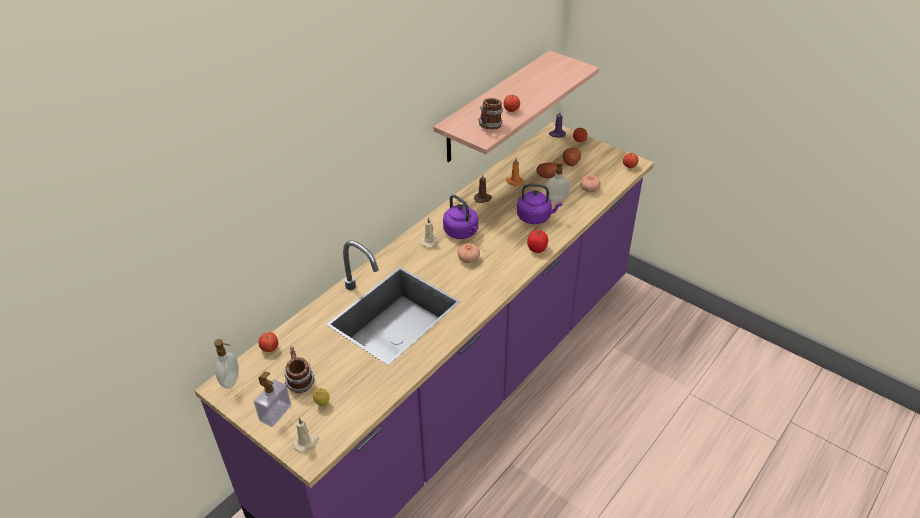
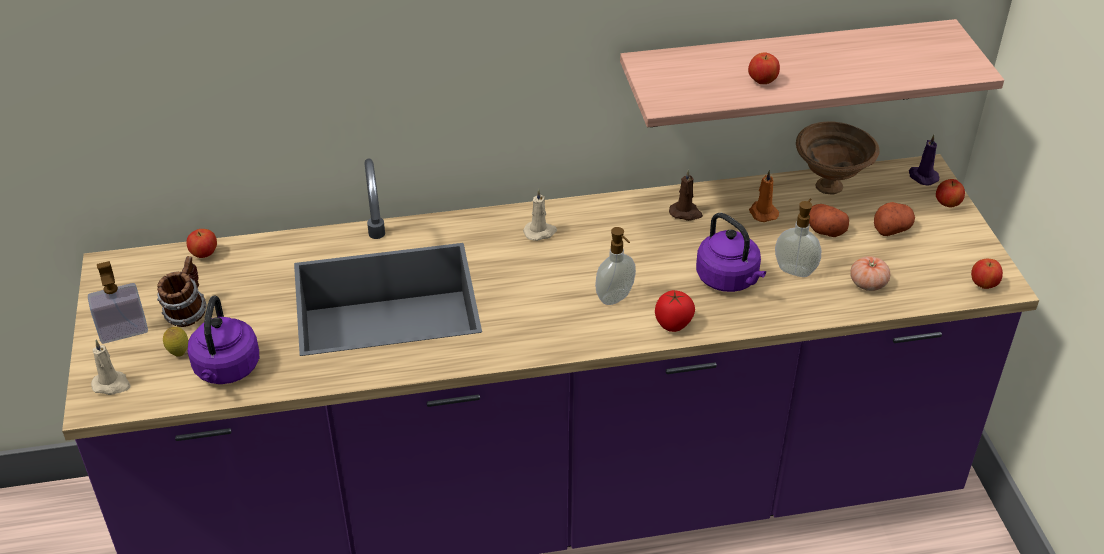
camera: 40 degrees right, 0 degrees up
soap dispenser [214,339,239,389] -> soap dispenser moved to [595,227,636,305]
purple kettle [443,195,478,239] -> purple kettle moved to [188,295,259,384]
tomato [457,243,480,263] -> none
mug [478,98,503,129] -> none
none -> brown bowl [796,121,880,194]

